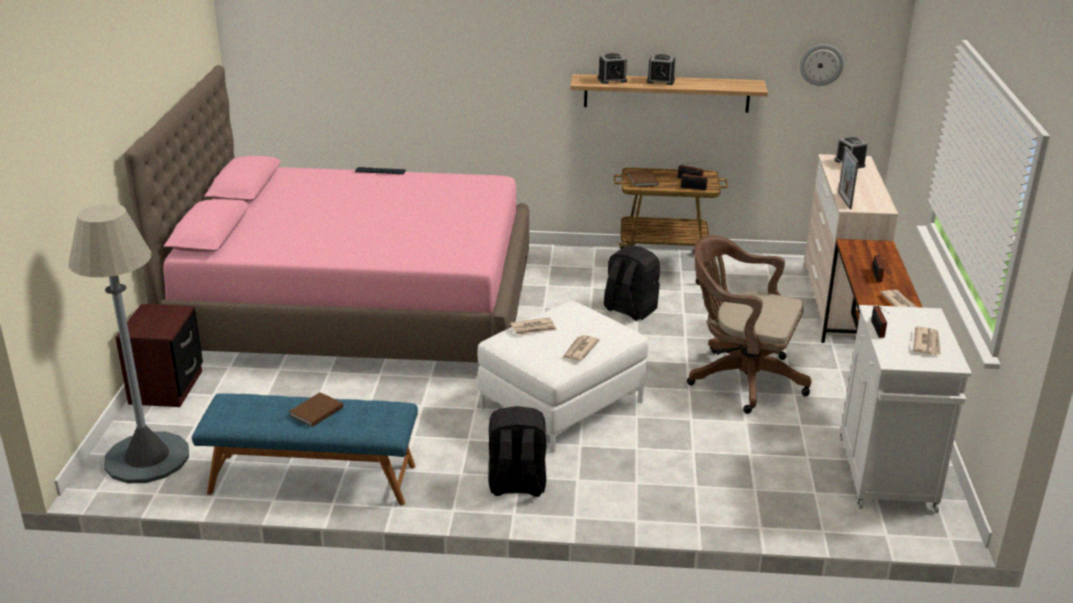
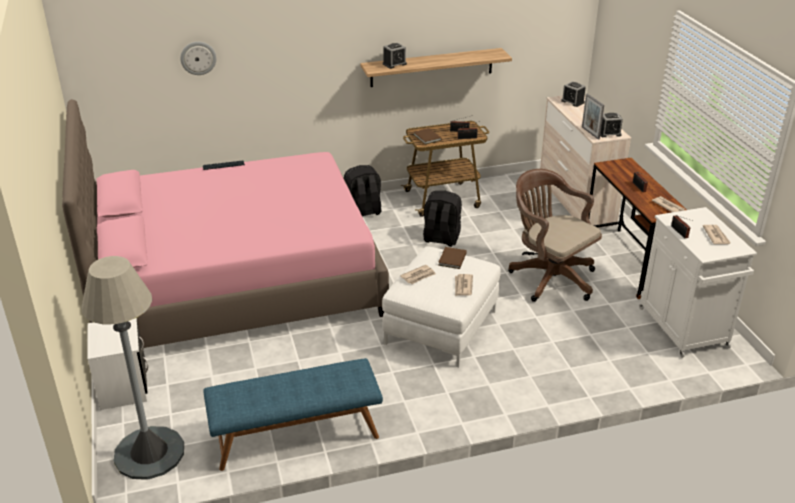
camera: 20 degrees left, 5 degrees up
brown nightstand [115,304,203,407] -> white nightstand [88,318,148,410]
brown book [289,392,343,427] -> brown book moved to [438,247,467,269]
black backpack [489,406,546,497] -> black backpack moved to [344,165,381,216]
alarm clock [647,54,675,85] -> alarm clock moved to [600,113,623,137]
brown office chair [687,235,812,414] -> brown office chair turned 45 degrees clockwise [508,169,602,302]
wall clock [800,44,844,86] -> wall clock moved to [180,42,217,75]

